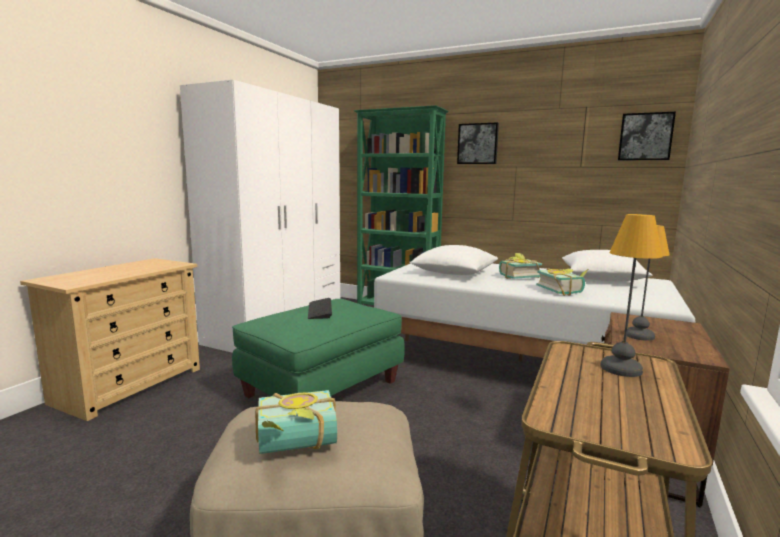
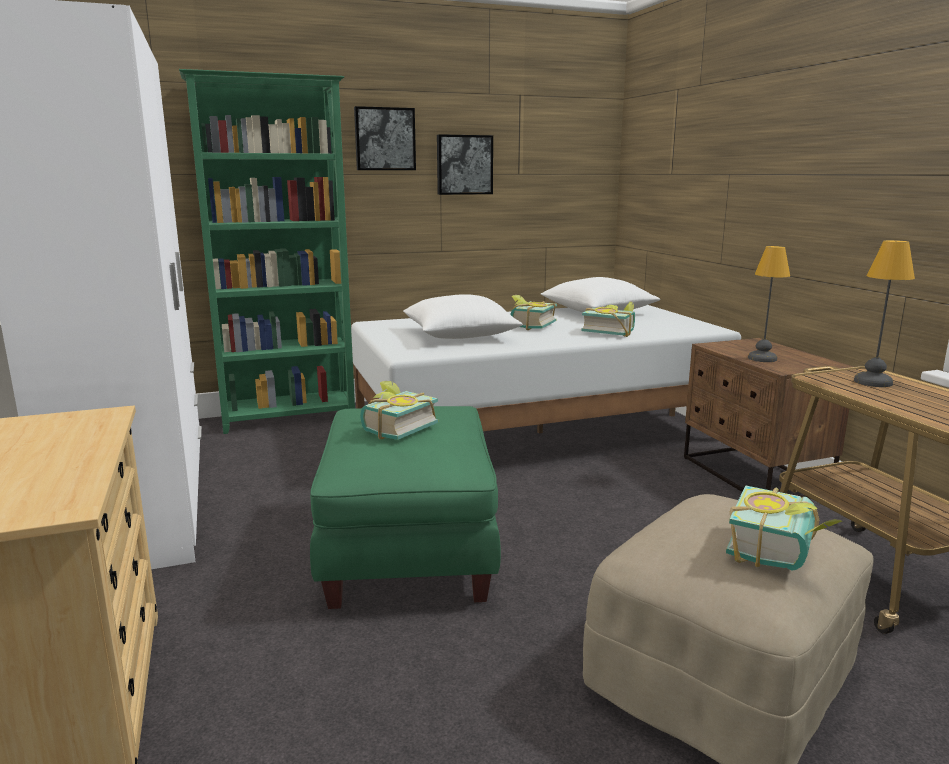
camera: 45 degrees left, 5 degrees up
keyboard [308,298,332,319] -> book [360,381,438,440]
picture [618,112,676,160] -> picture moved to [437,134,493,195]

